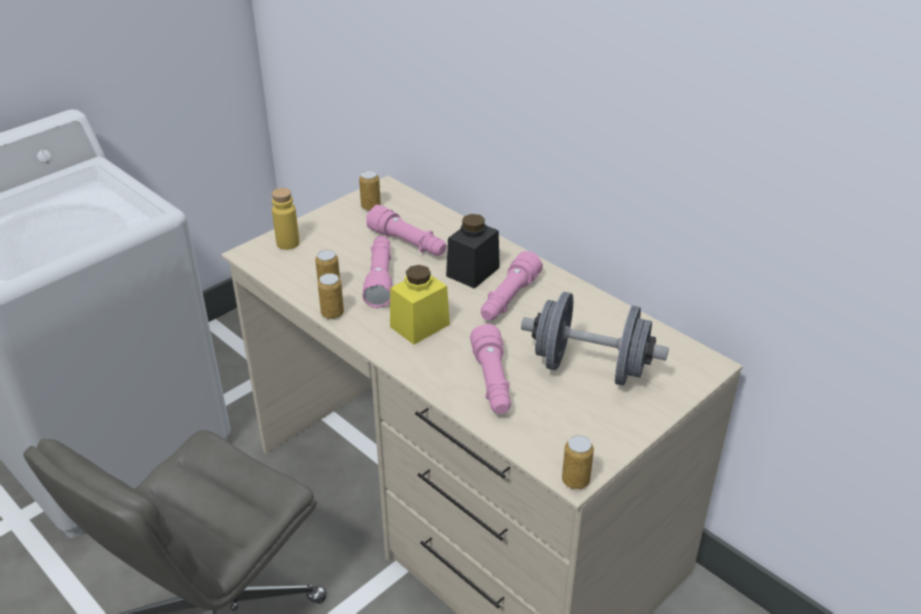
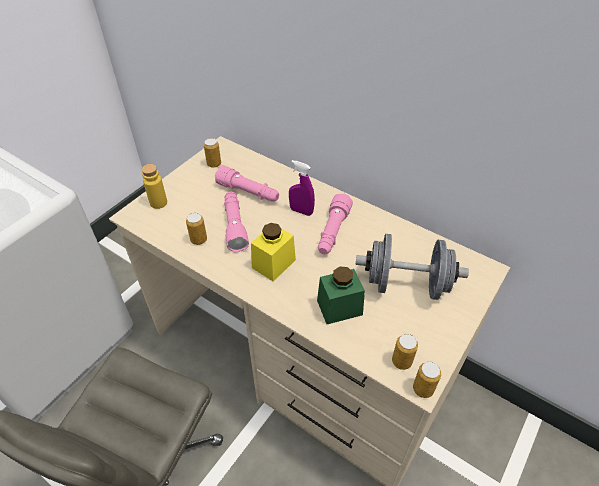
camera: 10 degrees left, 10 degrees up
can [318,273,344,319] -> can moved to [392,334,418,370]
black jar [446,214,500,289] -> purple spray bottle [289,160,315,216]
pink flashlight [470,324,511,414] -> green jar [317,266,365,324]

